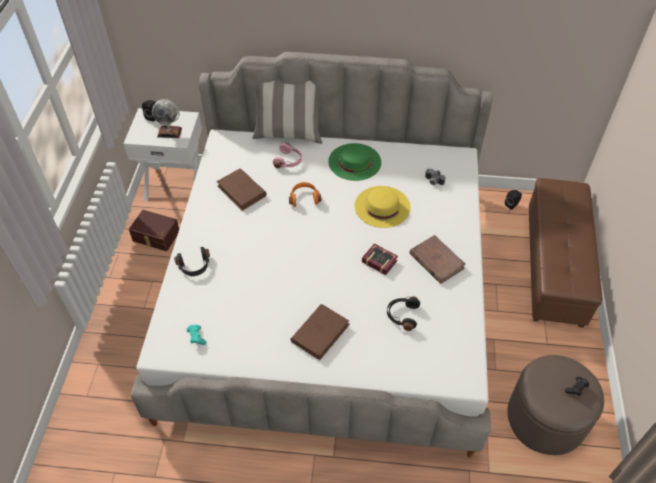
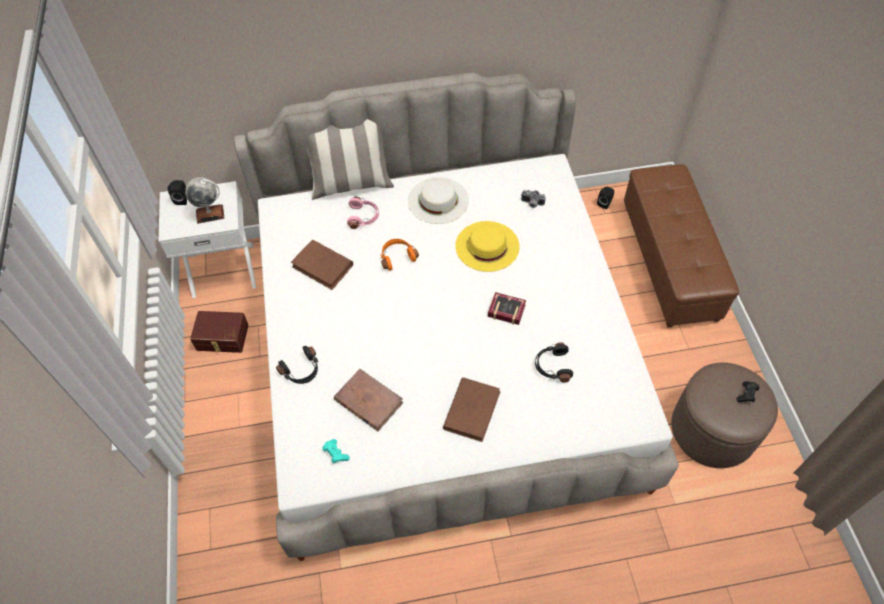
camera: 15 degrees left, 5 degrees up
green hat [328,143,381,181] -> white hat [408,177,469,224]
brown book [410,235,466,284] -> brown book moved to [334,369,403,431]

